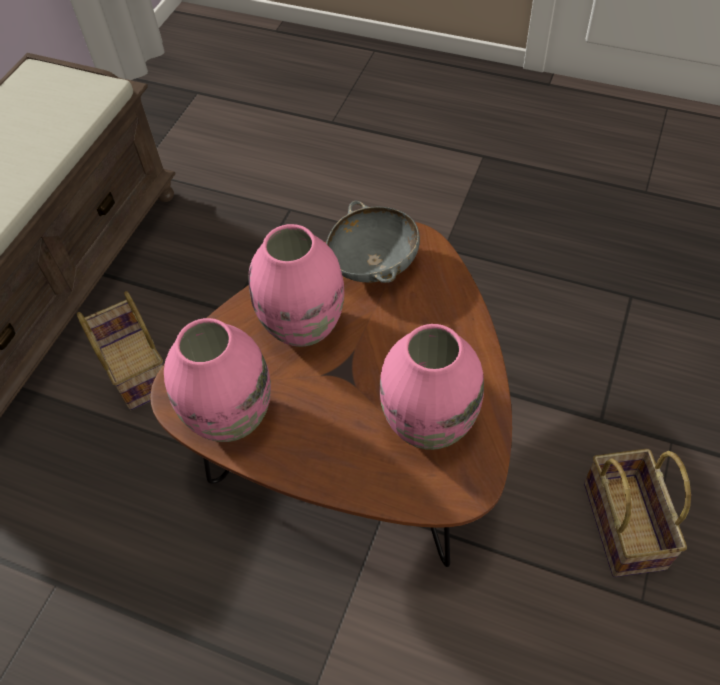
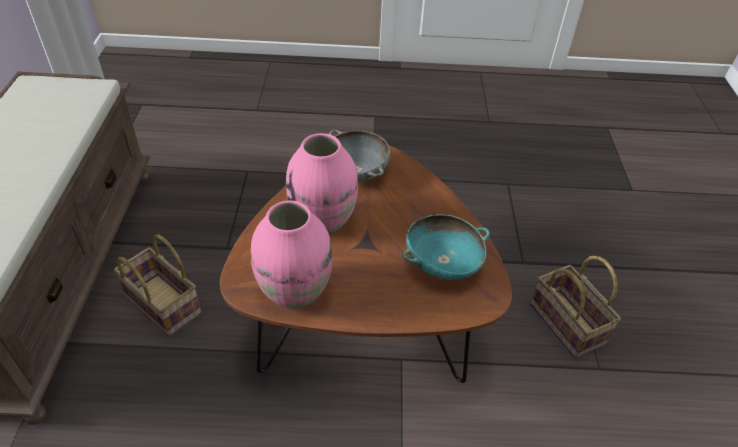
camera: 25 degrees left, 10 degrees down
pink vase [379,324,484,450] -> turquoise bowl [402,214,490,280]

